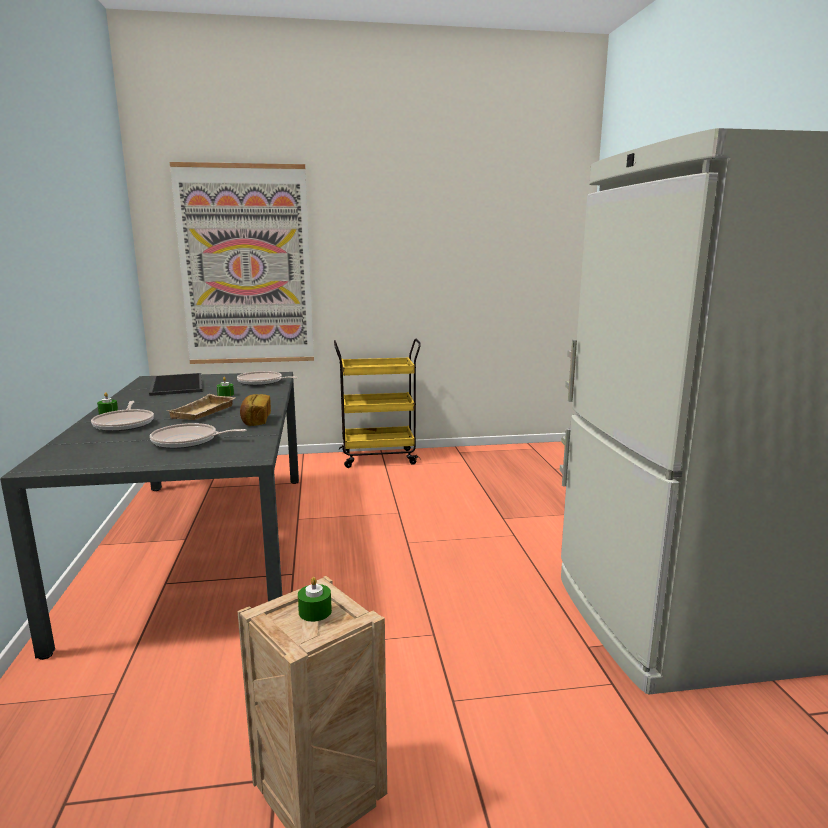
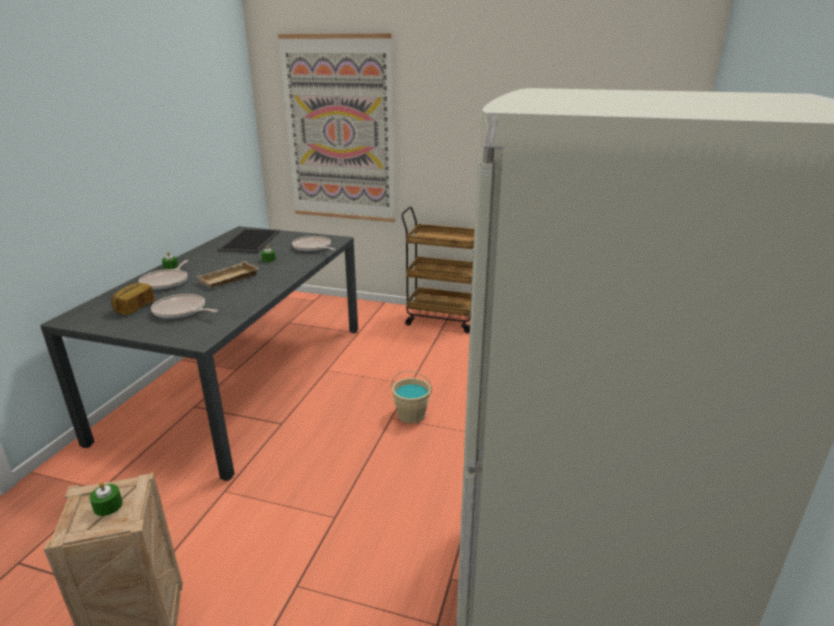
camera: 25 degrees right, 10 degrees up
bread [240,394,271,426] -> bread moved to [111,283,155,315]
yellow cart [334,339,421,468] -> brown cart [402,207,474,333]
none -> beige bucket [391,371,432,424]

